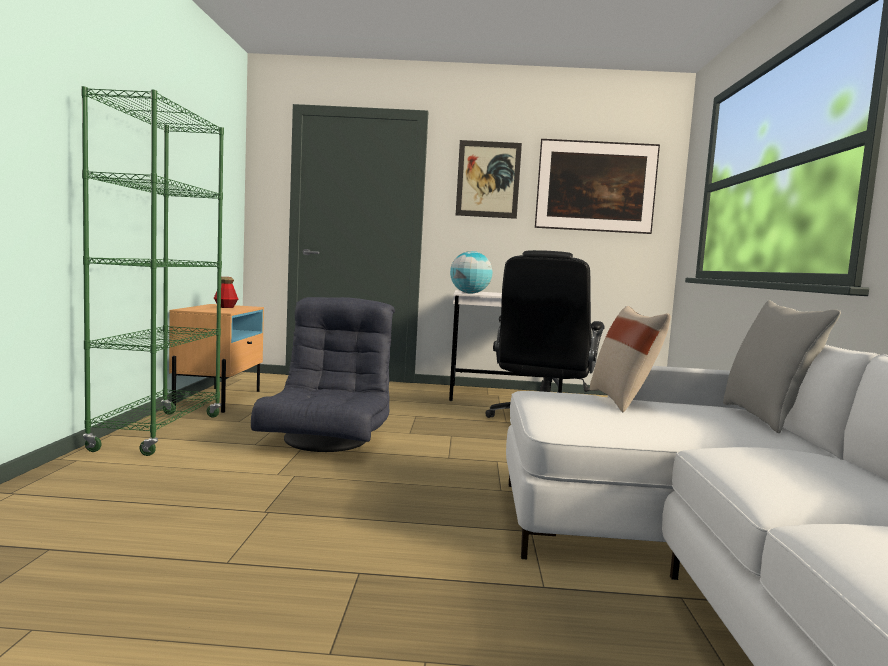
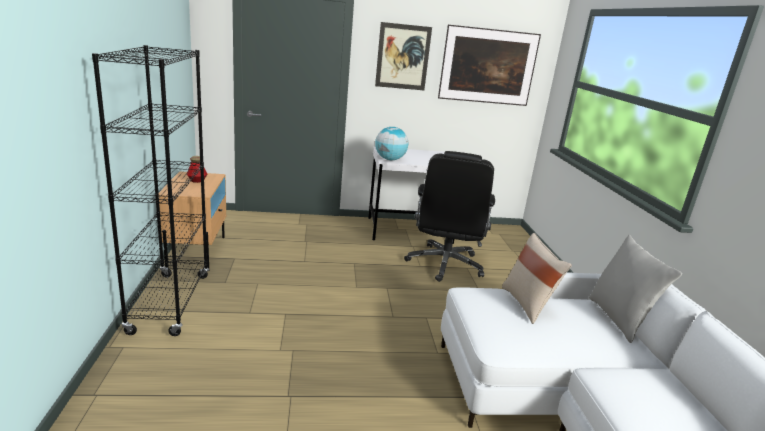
camera: 10 degrees left, 15 degrees up
green bookcase [81,86,224,456] -> black bookcase [92,45,209,336]
grey armchair [251,297,395,452] -> none

